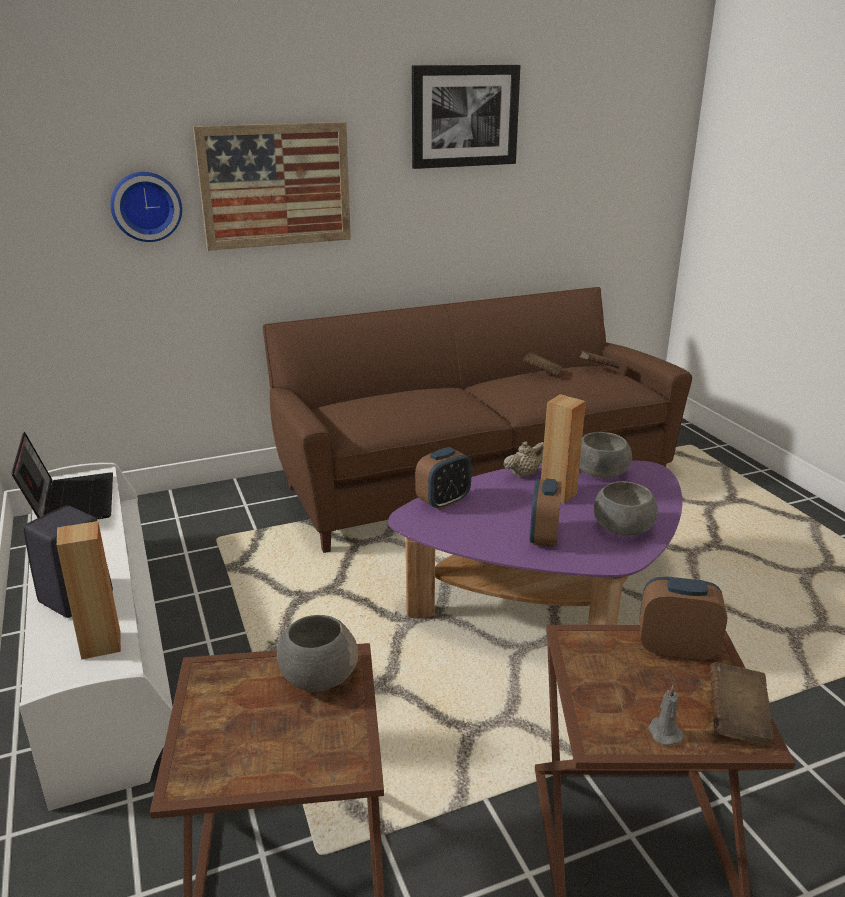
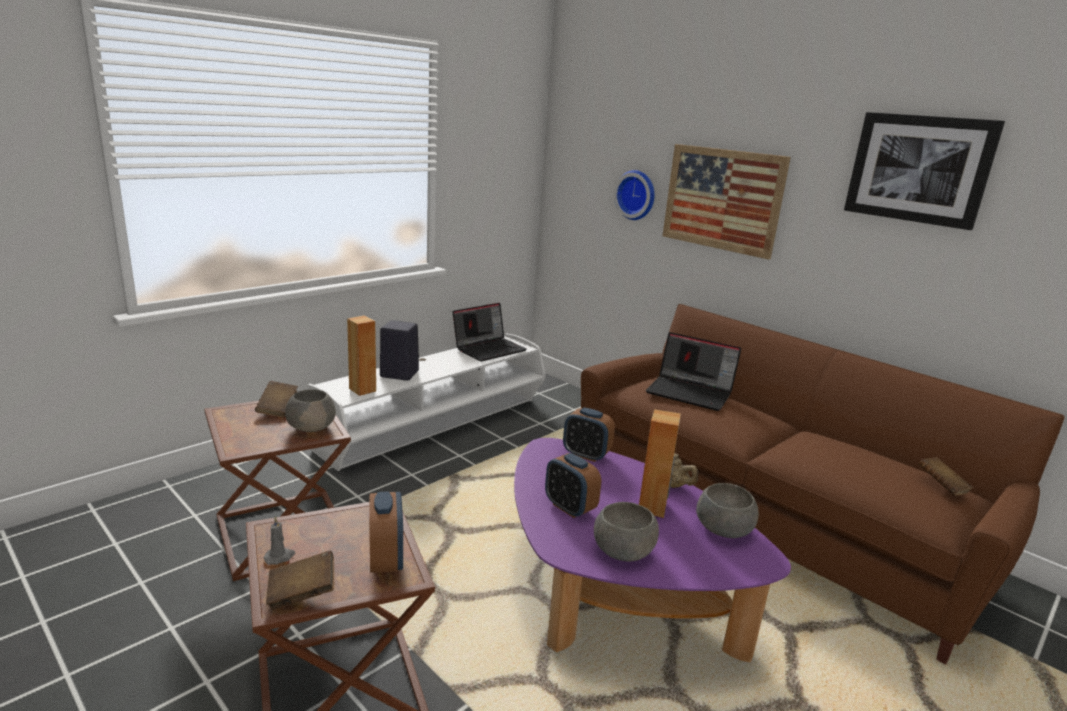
camera: 65 degrees right, 5 degrees down
brown book [523,352,562,376] -> brown book moved to [255,381,298,417]
alarm clock [530,479,562,547] -> alarm clock turned 120 degrees counterclockwise [545,453,601,518]
none -> laptop [646,332,741,411]

